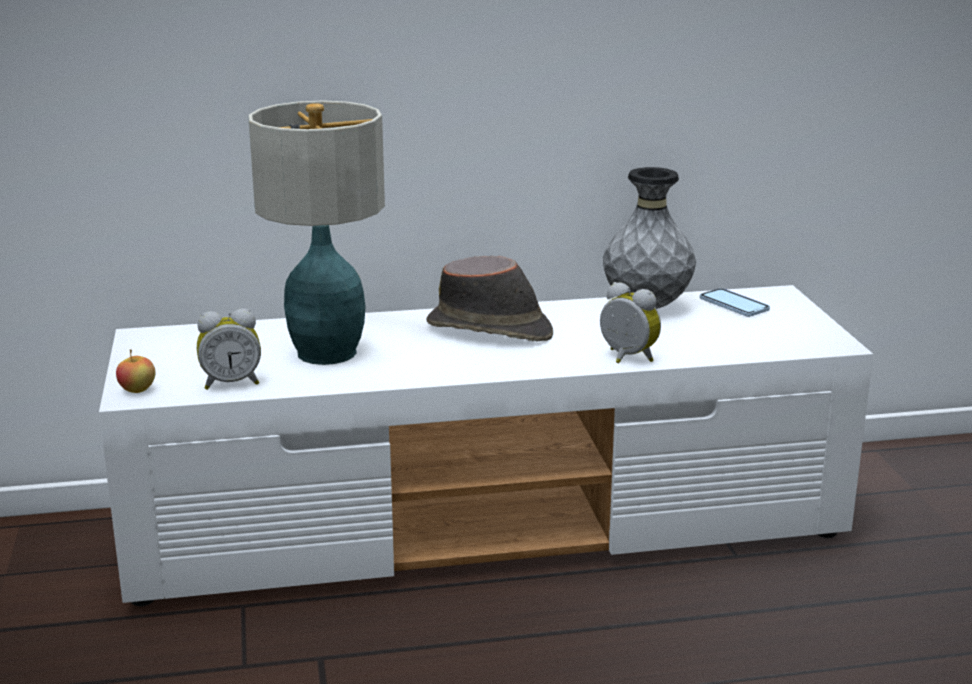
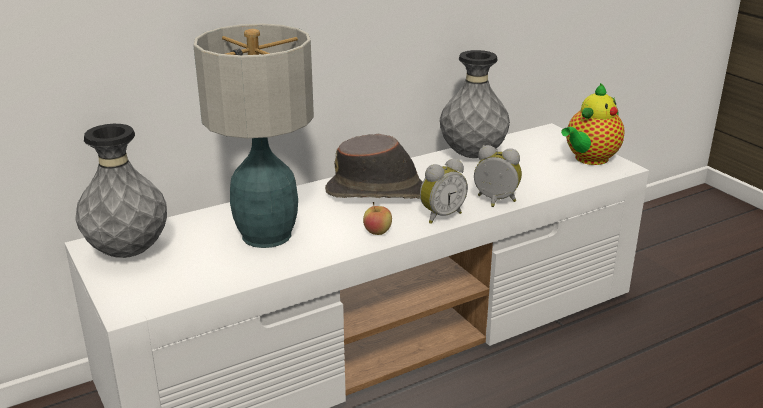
camera: 20 degrees left, 5 degrees up
apple [116,349,155,393] -> apple moved to [363,202,392,235]
alarm clock [197,309,261,390] -> alarm clock moved to [420,158,468,224]
phone [700,288,770,317] -> none
none -> grey vase [75,124,167,258]
none -> teapot [561,83,625,165]

